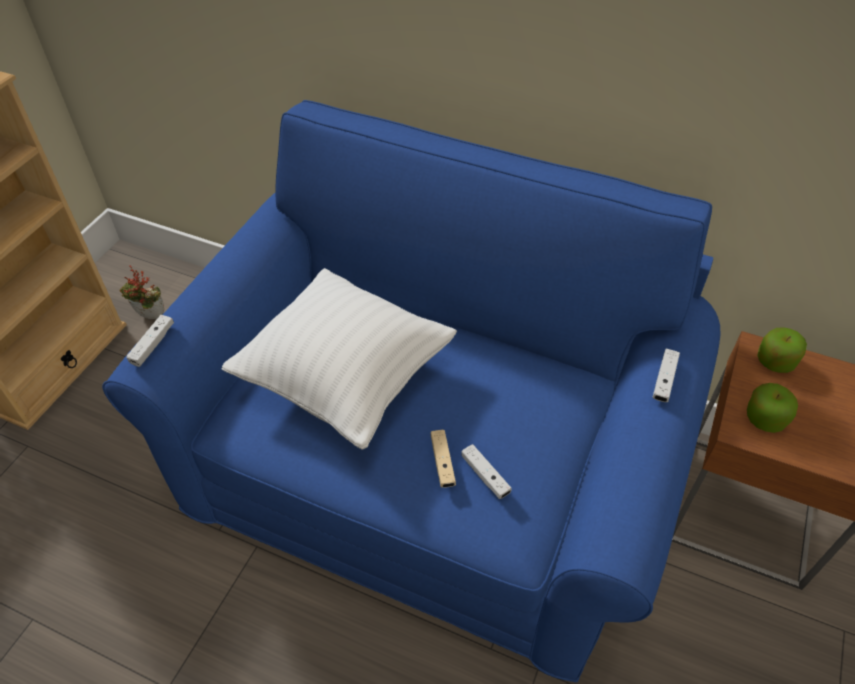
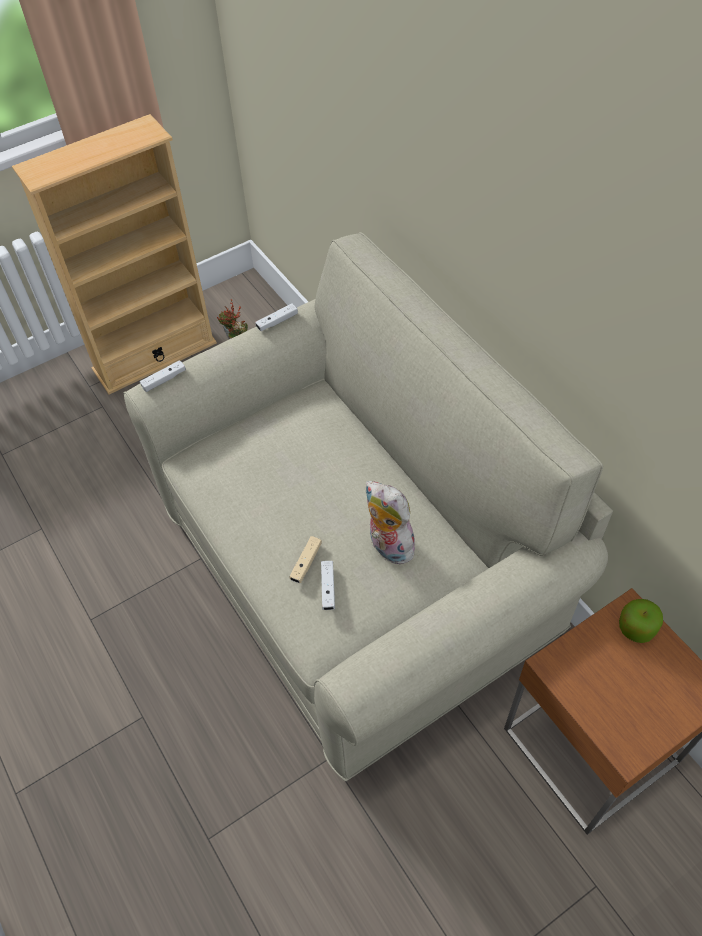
camera: 35 degrees right, 5 degrees up
blue sofa [102,100,720,682] -> beige sofa [123,232,613,781]
white pillow [222,268,457,450] -> none
white game controller [652,349,680,402] -> white game controller moved to [255,303,298,331]
apple [747,383,798,433] -> none
none -> plush toy [366,481,415,565]

